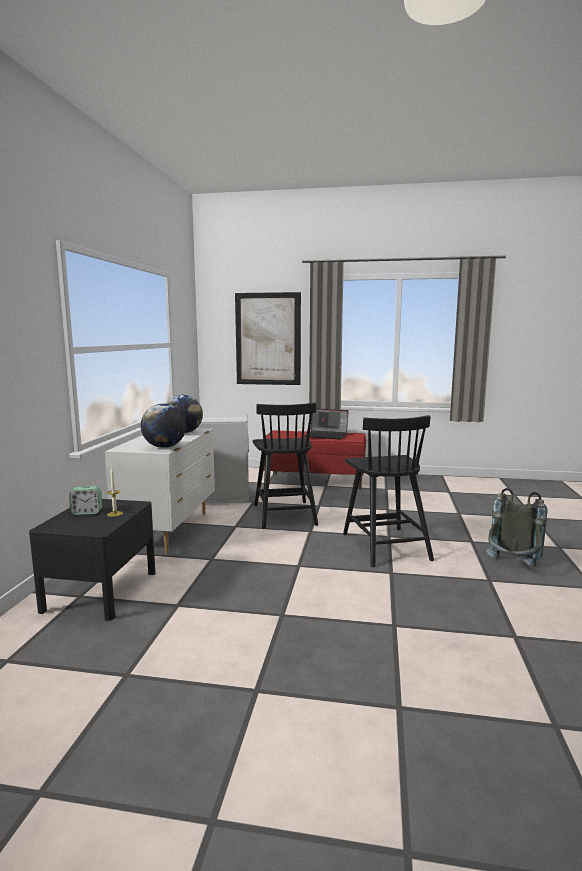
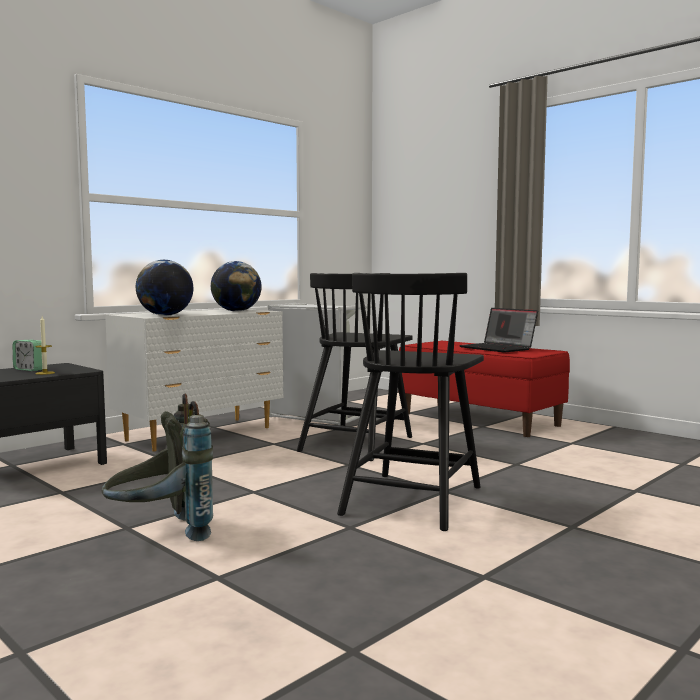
camera: 35 degrees right, 5 degrees down
picture [235,292,301,385] -> none
grey backpack [487,488,547,567] -> grey backpack moved to [101,394,213,541]

